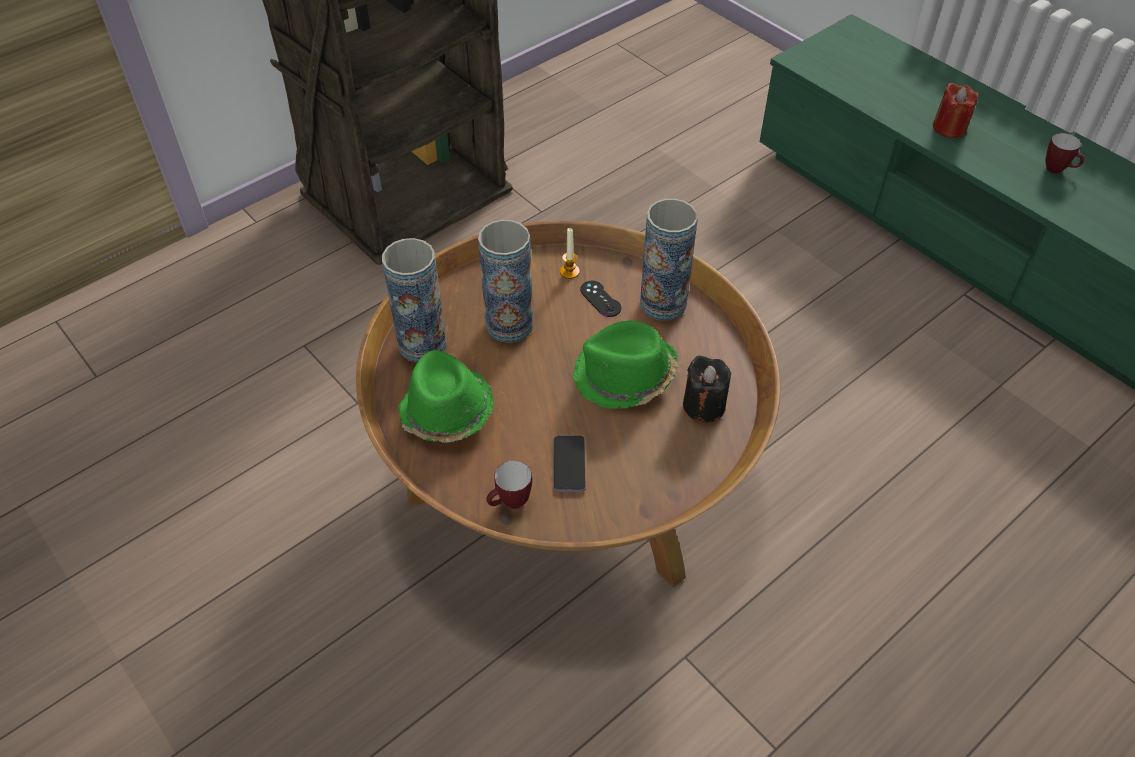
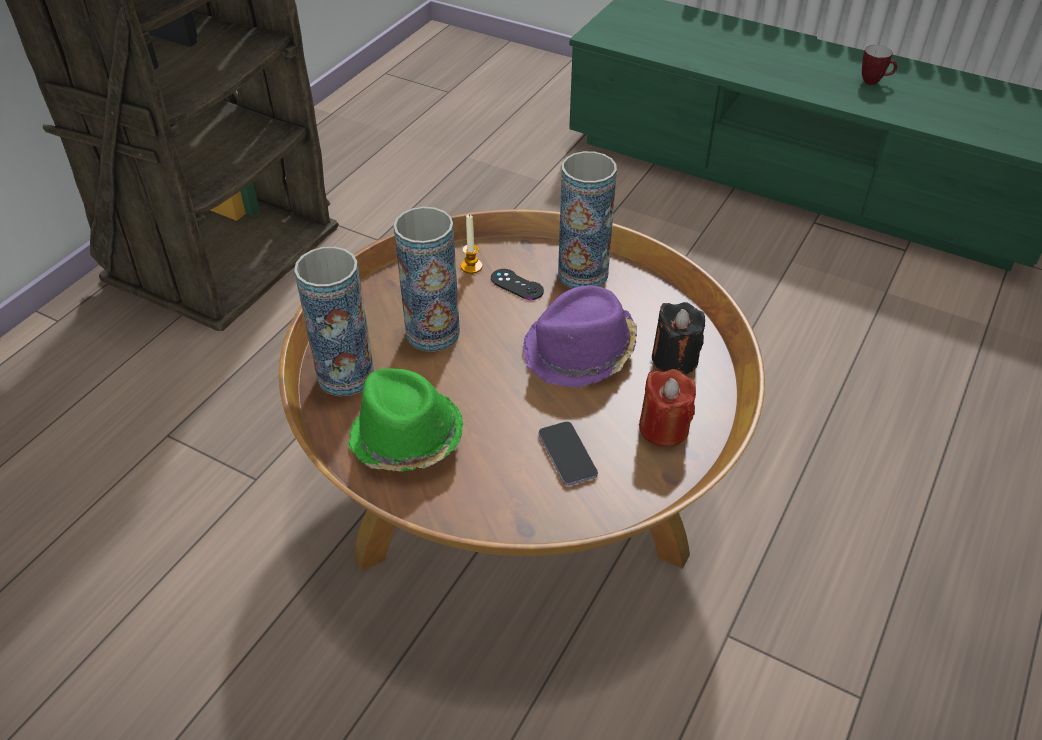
camera: 20 degrees left, 5 degrees down
mug [486,460,532,509] -> none
green hat [572,321,679,409] -> purple hat [523,285,637,388]
red candle [933,83,978,138] -> red candle moved to [639,369,696,447]

